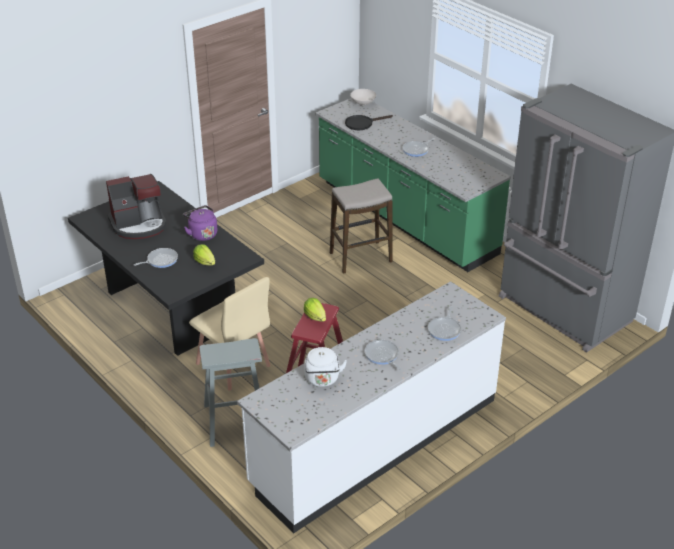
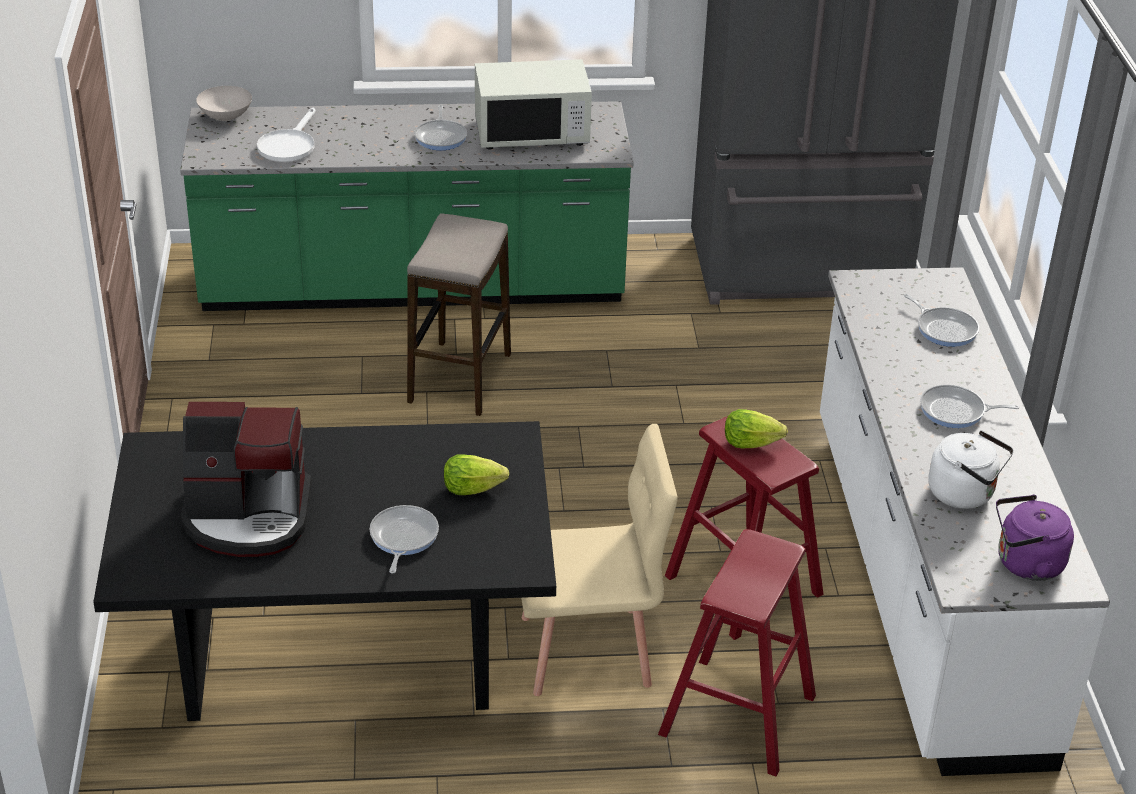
camera: 55 degrees left, 0 degrees up
coffee machine [106,174,166,239] -> coffee machine turned 75 degrees clockwise [181,402,312,557]
purple kettle [183,205,218,241] -> purple kettle moved to [996,495,1074,581]
grey stool [199,338,262,447] -> red stool [658,529,816,776]
black frying pan [345,115,393,130] -> white frying pan [257,107,316,162]
none -> white microwave [475,59,592,150]

